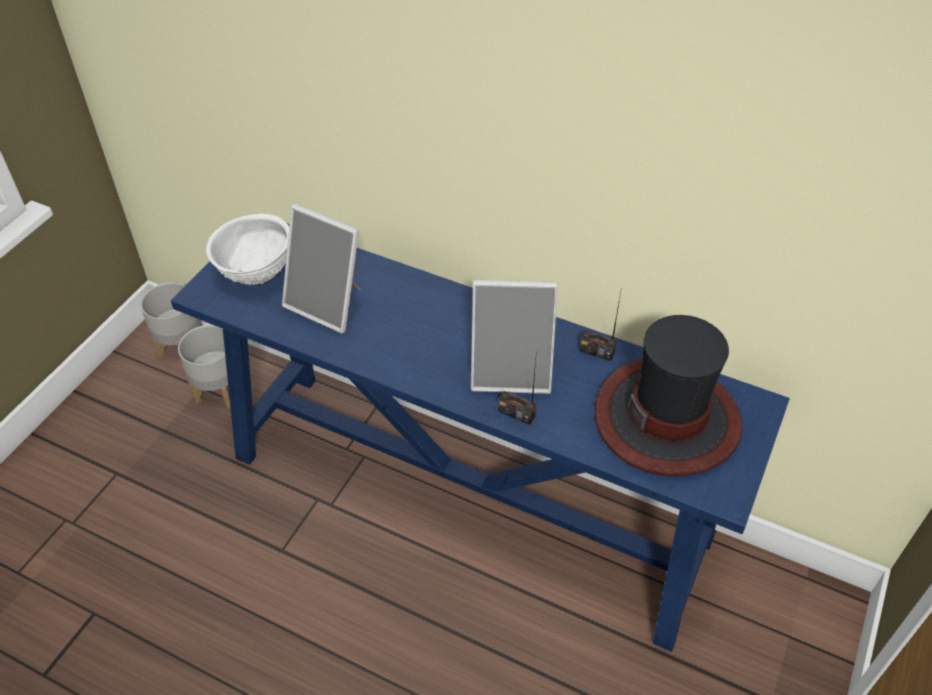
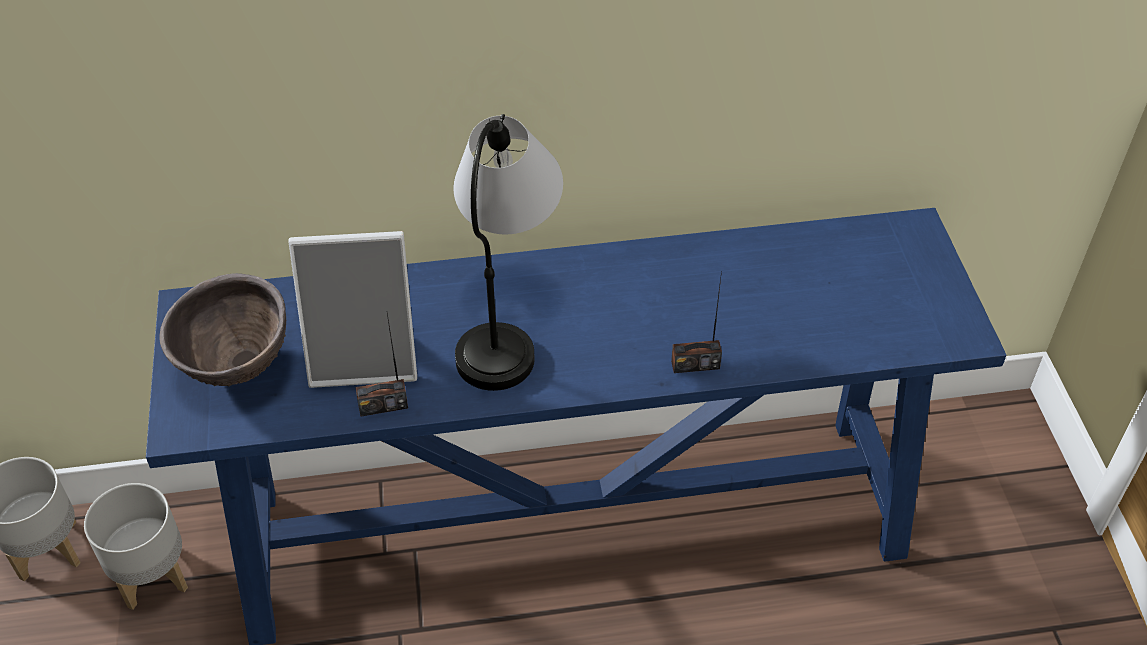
camera: 35 degrees left, 0 degrees up
white bowl [206,214,289,285] -> brown bowl [159,273,286,387]
picture frame [471,280,558,394] -> none
radio [579,287,622,361] -> radio moved to [356,314,408,416]
hat [595,315,742,476] -> none
none -> table lamp [454,114,563,391]

